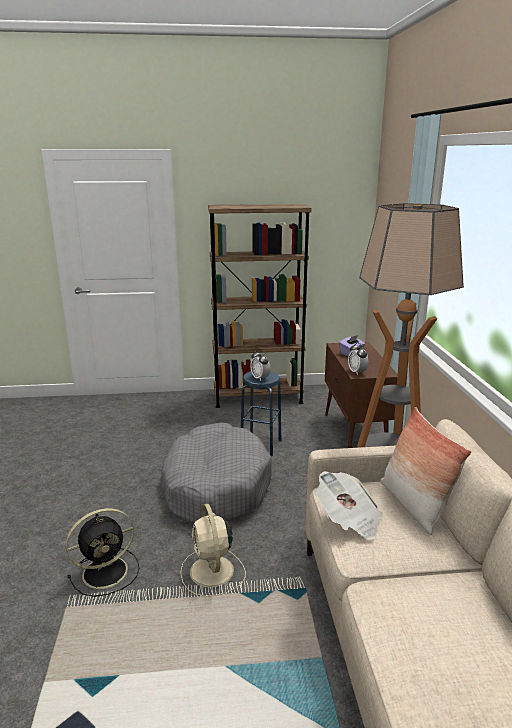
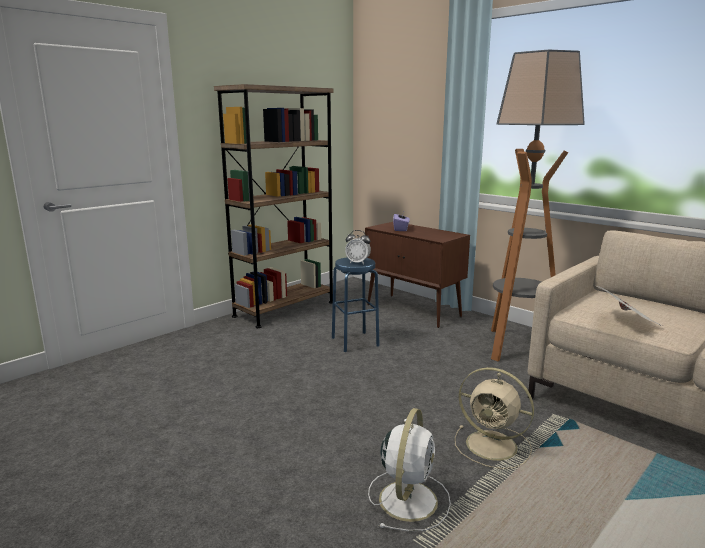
camera: 40 degrees left, 5 degrees down
black fan [66,508,139,597] -> white fan [368,408,451,531]
grey dog bed [161,422,272,524] -> none
alarm clock [348,342,368,375] -> none
pillow [380,407,471,535] -> none

